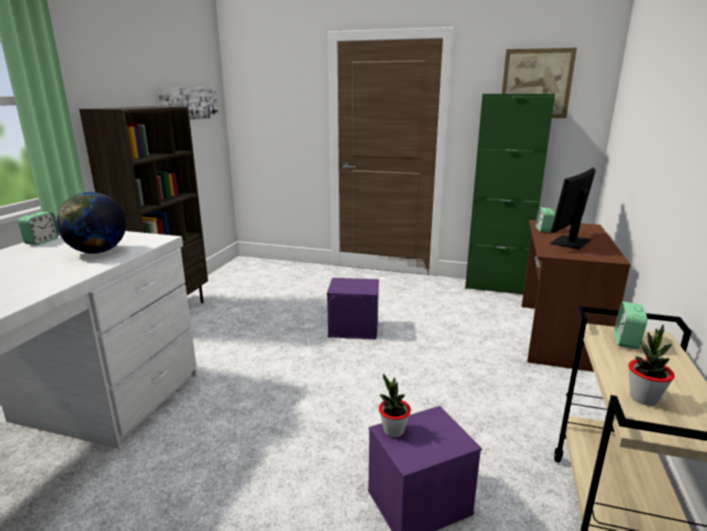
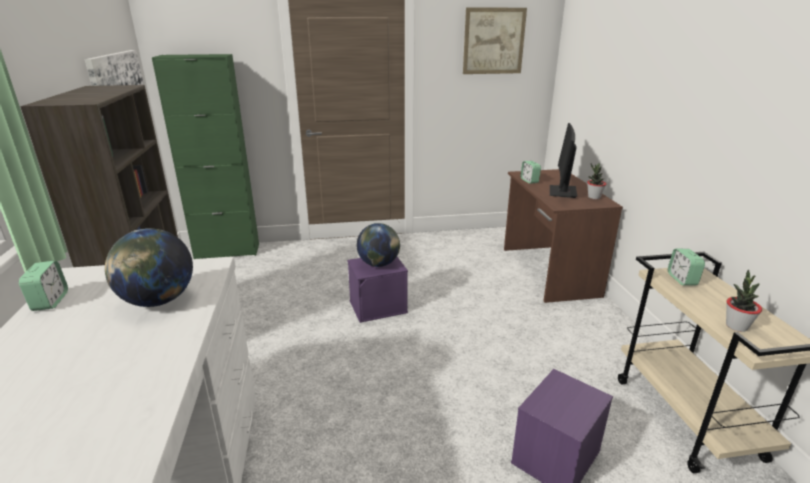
camera: 25 degrees left, 5 degrees up
potted plant [379,373,411,438] -> potted plant moved to [587,163,606,199]
green cabinet [465,94,555,294] -> green cabinet moved to [152,54,259,259]
none -> globe [356,223,400,267]

